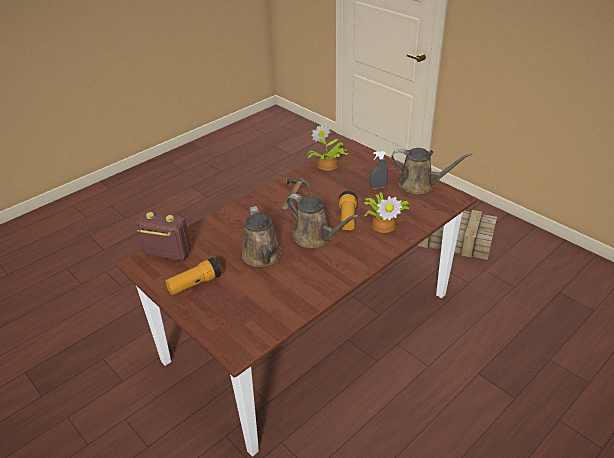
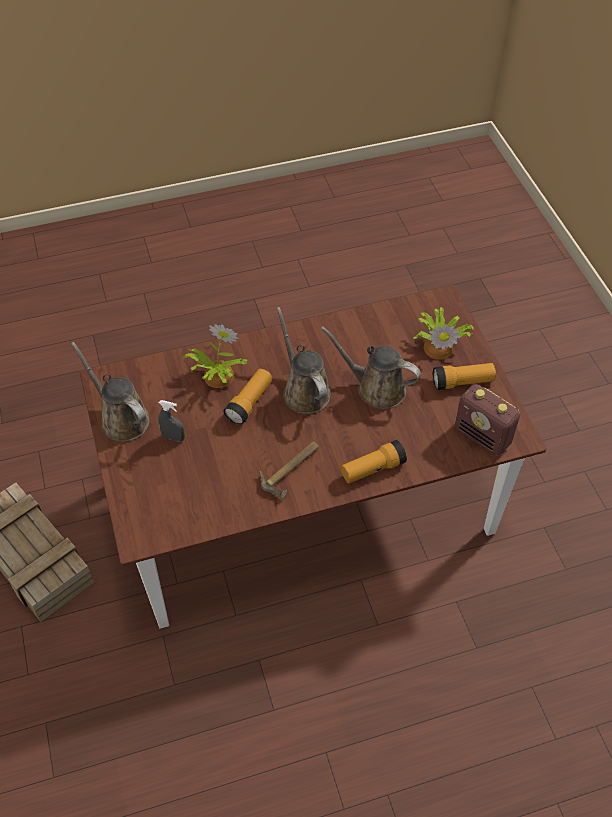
camera: 155 degrees left, 15 degrees up
brown watering can [242,206,282,267] -> brown watering can turned 75 degrees counterclockwise [320,326,421,409]
potted plant [307,124,348,171] -> potted plant moved to [413,307,473,360]
none -> flashlight [341,440,407,484]

